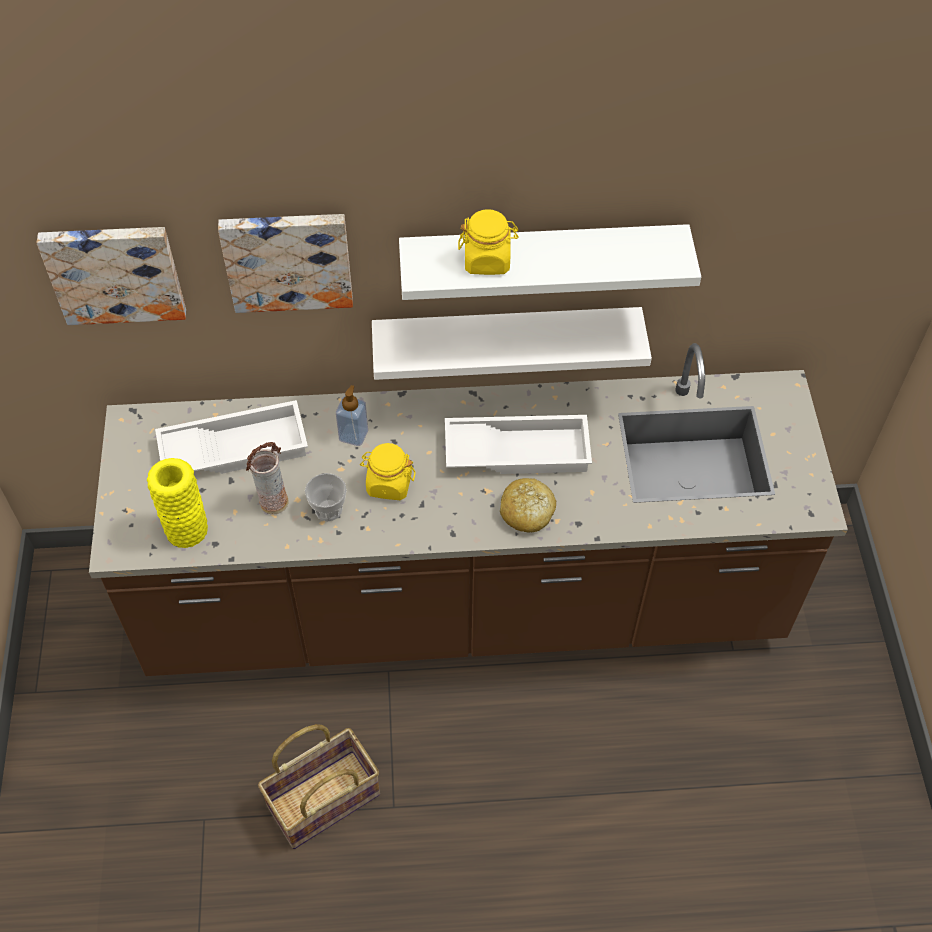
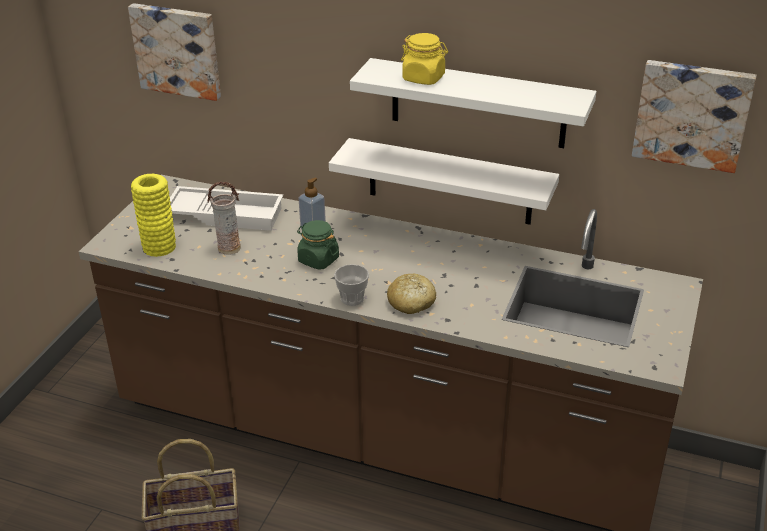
camera: 25 degrees right, 20 degrees down
picture [218,214,353,313] -> picture moved to [632,60,756,173]
cup [305,473,346,521] -> cup moved to [334,264,369,306]
yellow jar [360,443,416,500] -> green jar [297,220,339,270]
white tray [445,415,592,474] -> none

